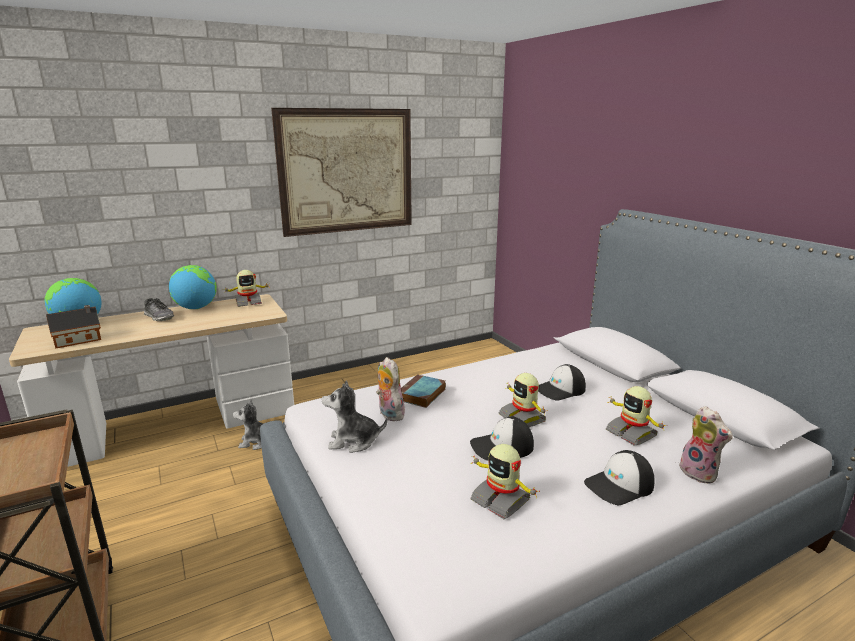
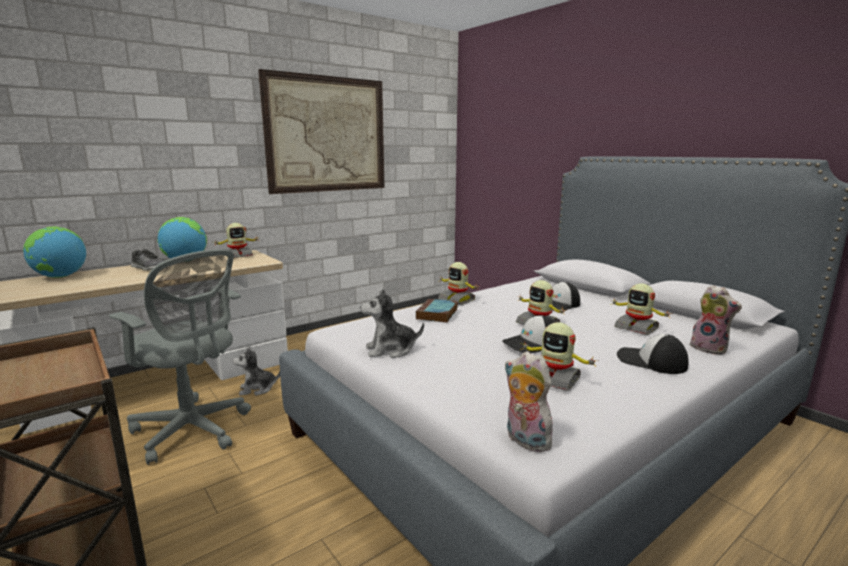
camera: 10 degrees left, 5 degrees down
toy house [46,305,101,349] -> none
plush toy [376,357,405,421] -> plush toy moved to [504,351,555,452]
cap [584,450,655,506] -> cap turned 75 degrees clockwise [617,334,689,374]
none -> grey office chair [109,249,251,465]
none -> toy robot [438,262,478,305]

